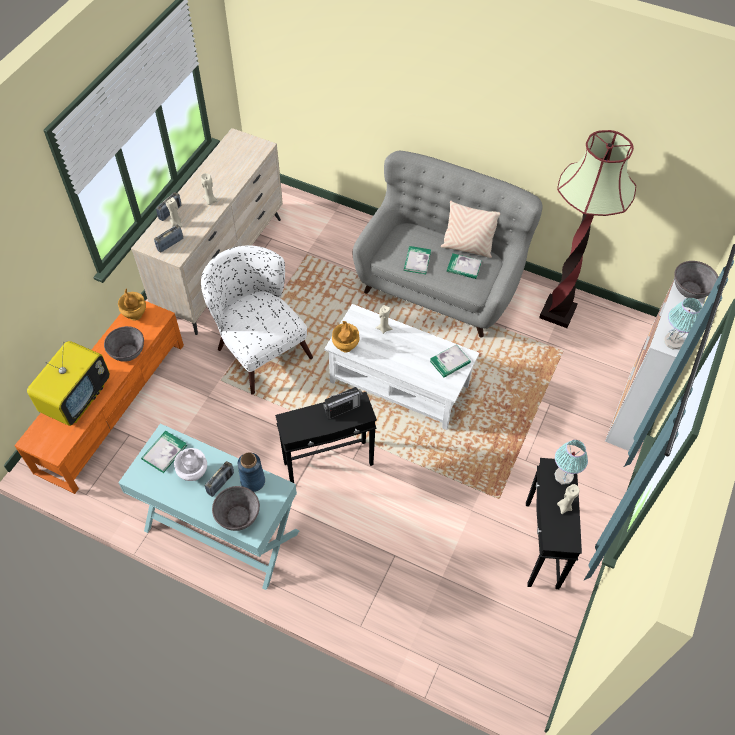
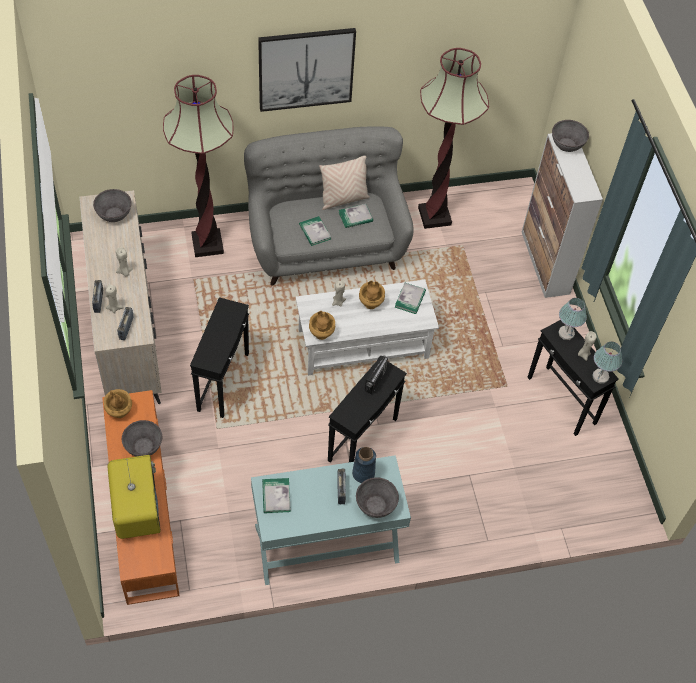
camera: 40 degrees left, 0 degrees up
white vase [174,448,207,481] -> none
white armchair [201,245,313,395] -> black side table [190,297,249,418]
table lamp [664,297,702,349] -> table lamp moved to [593,342,622,384]
none -> grey bowl [93,189,132,222]
none -> floor lamp [163,75,233,257]
none -> picture [258,28,356,112]
none -> brown vase [359,280,385,309]

